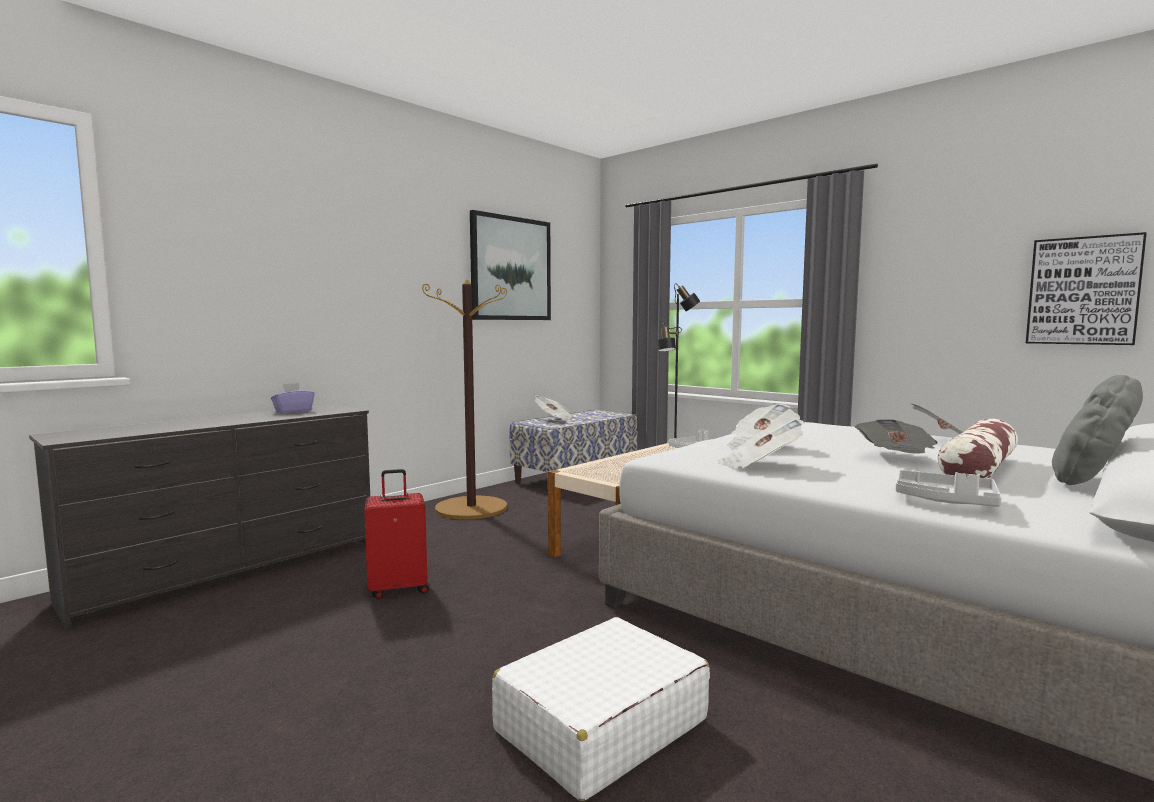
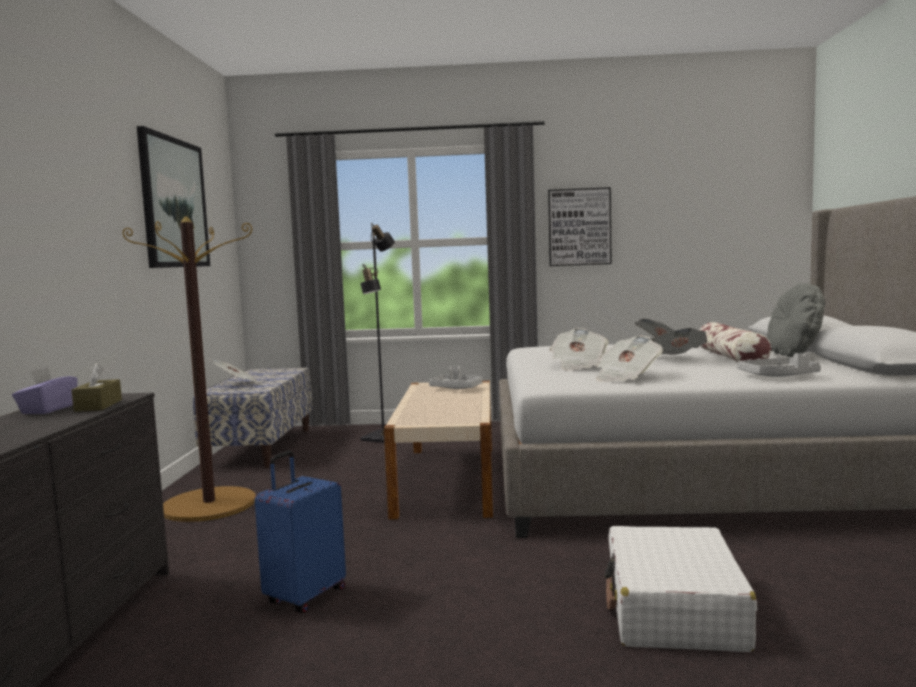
camera: 40 degrees left, 0 degrees up
red suitcase [364,469,429,599] -> blue suitcase [255,451,346,613]
picture [1026,232,1147,345] -> picture moved to [548,187,612,266]
none -> brown tissue box [72,363,122,412]

